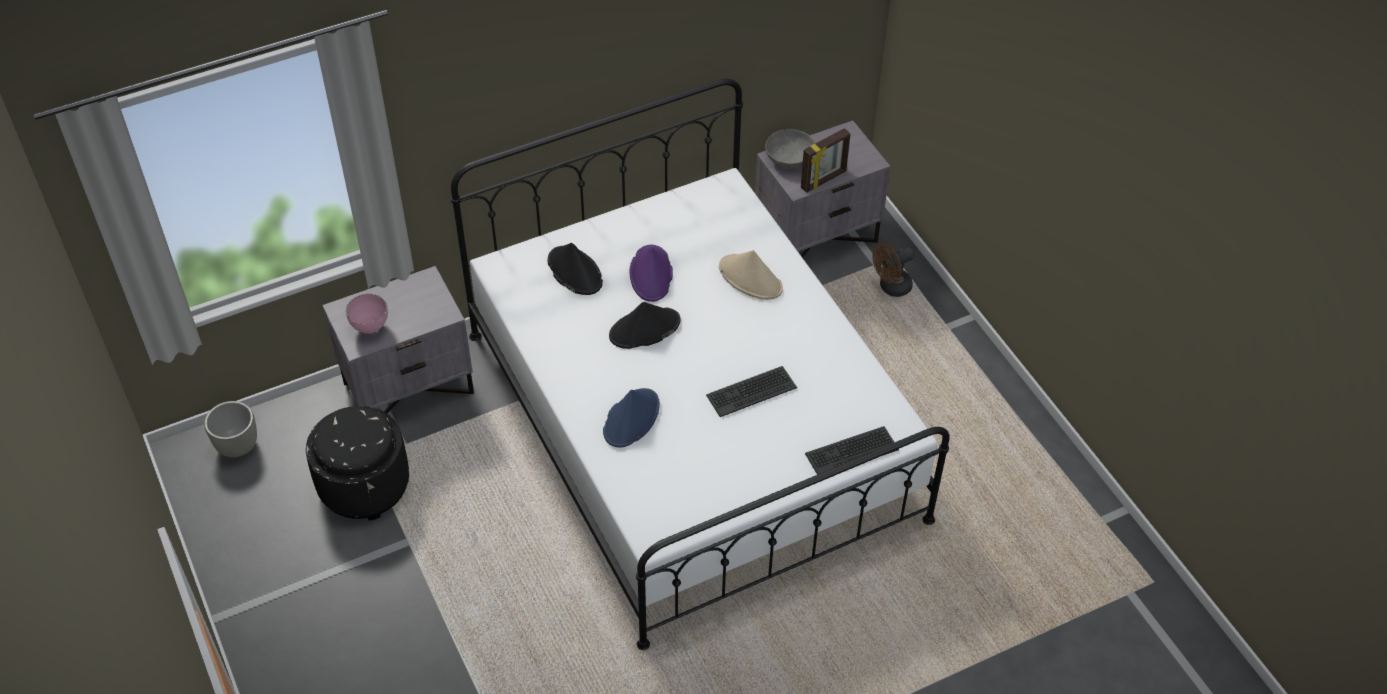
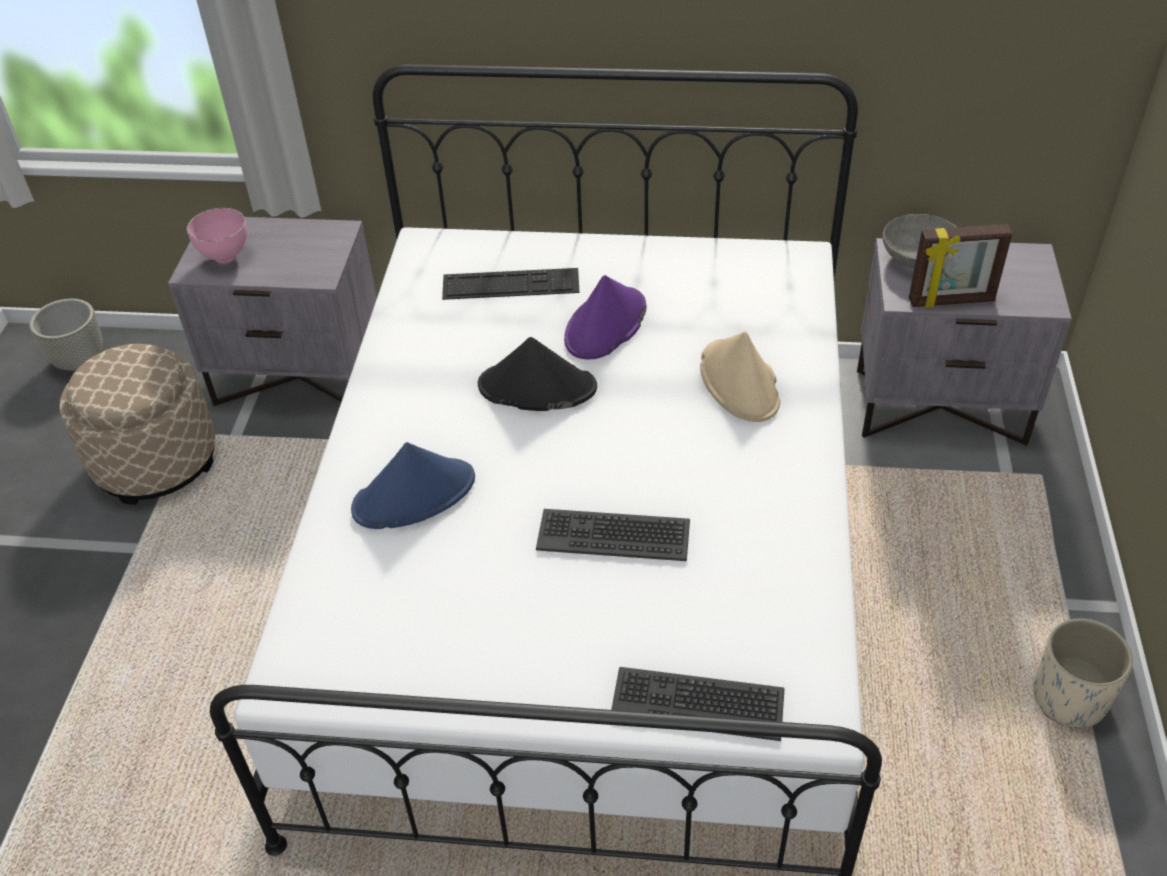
camera: 35 degrees right, 5 degrees down
black ottoman [306,406,409,521] -> beige ottoman [59,344,215,505]
black hat [548,243,603,295] -> keyboard [442,268,580,300]
brown fan [872,243,914,297] -> none
none -> beige planter [1033,619,1133,727]

